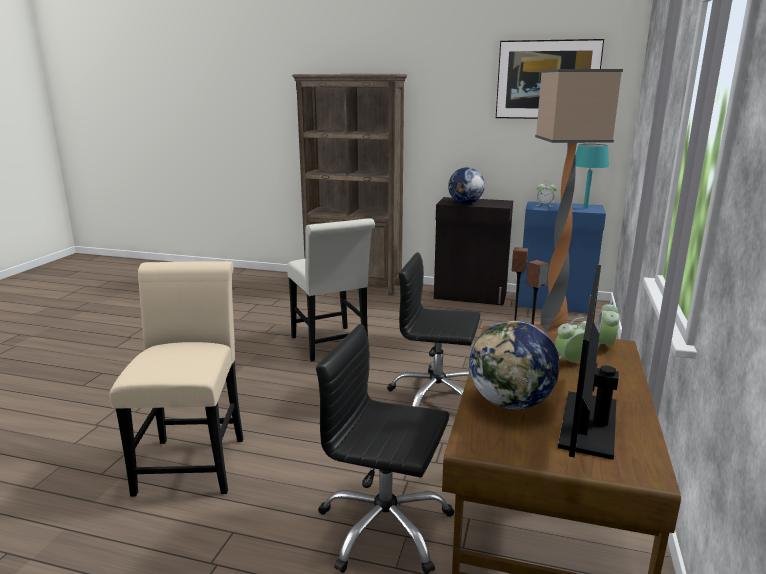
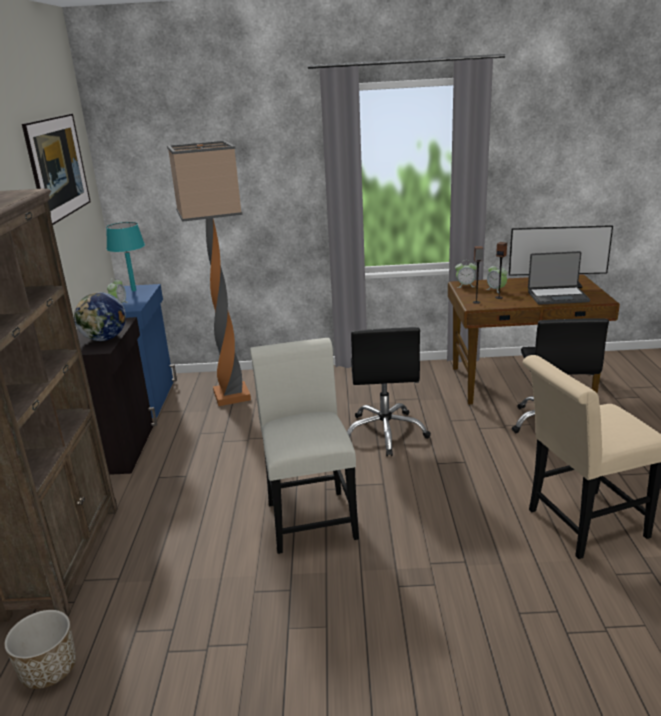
camera: 105 degrees left, 5 degrees up
white chair [287,218,375,361] -> white chair turned 60 degrees counterclockwise [250,338,359,554]
globe [469,321,560,410] -> laptop [528,251,590,305]
none -> planter [4,610,76,689]

